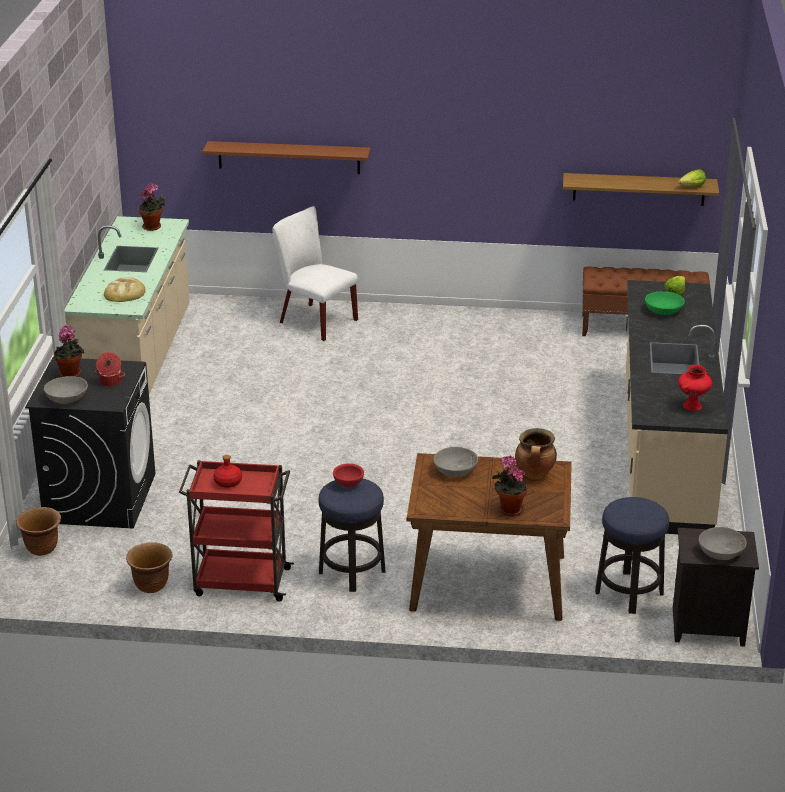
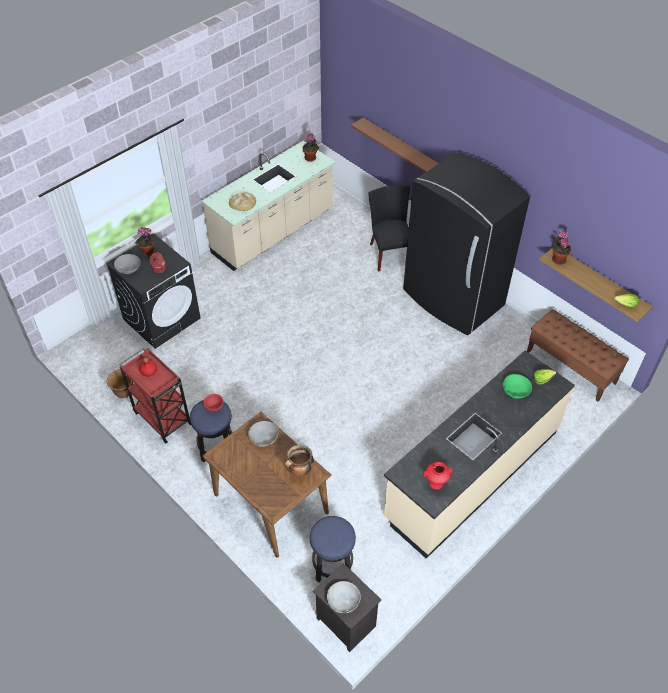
camera: 40 degrees right, 20 degrees up
brown planter [16,507,61,556] -> none
white chair [273,206,358,341] -> black chair [368,186,410,272]
potted plant [492,456,527,516] -> potted plant moved to [551,230,571,265]
none -> black fridge [403,153,530,335]

